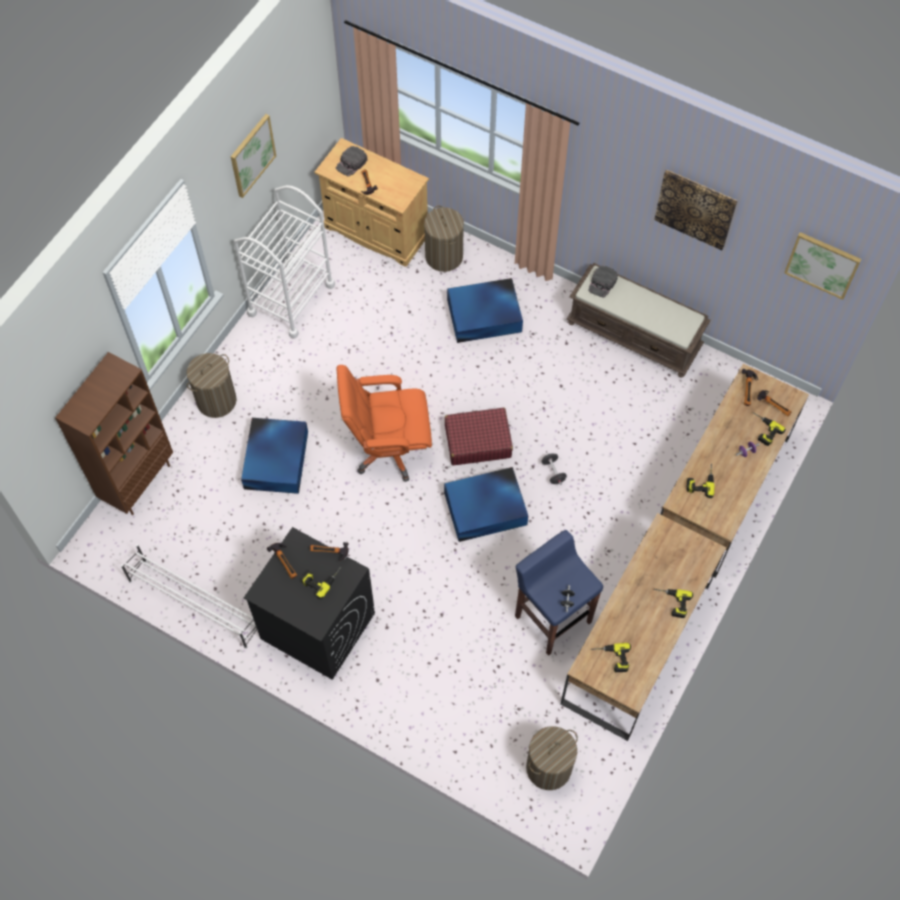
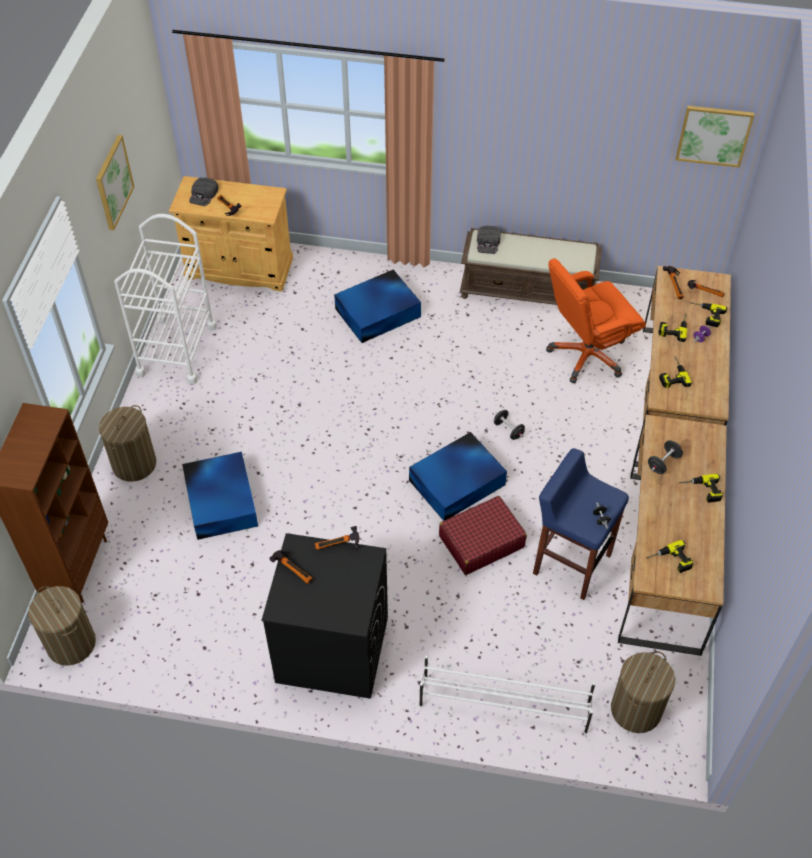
camera: 20 degrees left, 10 degrees down
white shoe rack [121,544,257,649] -> white shoe rack moved to [419,655,596,734]
power drill [301,567,341,600] -> power drill moved to [659,313,687,342]
orange office chair [337,365,432,482] -> orange office chair moved to [546,258,646,383]
laundry basket [424,206,464,272] -> laundry basket moved to [28,586,96,665]
red suitcase [445,408,513,465] -> red suitcase moved to [439,496,527,575]
picture [654,169,737,250] -> none
none -> black dumbbell [648,440,683,474]

